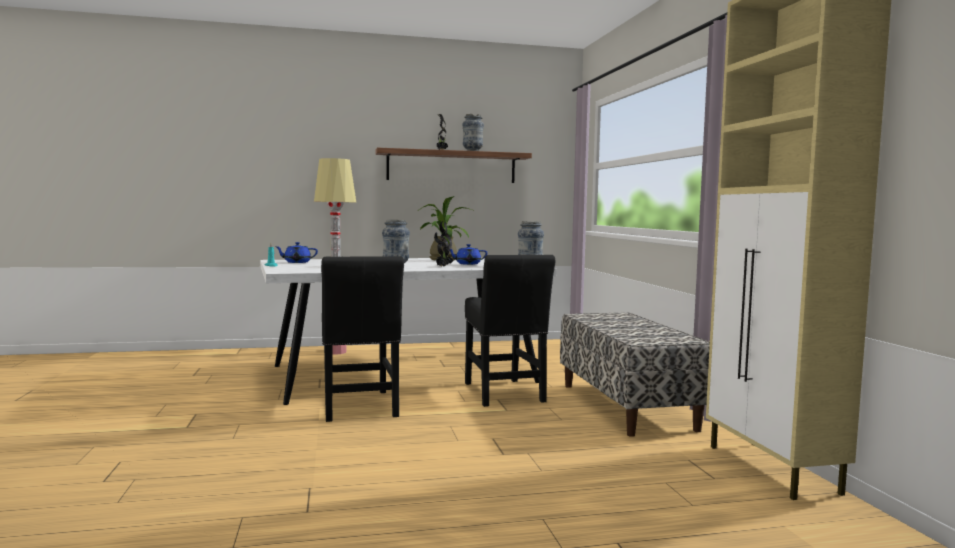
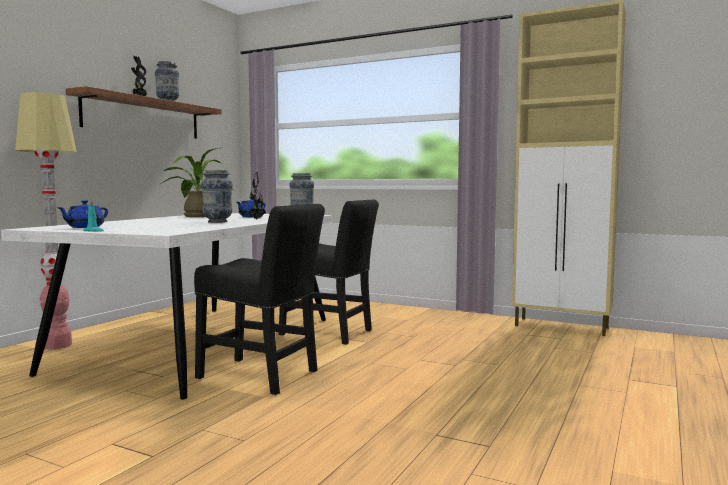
camera: 50 degrees left, 0 degrees up
bench [560,313,710,437] -> none

